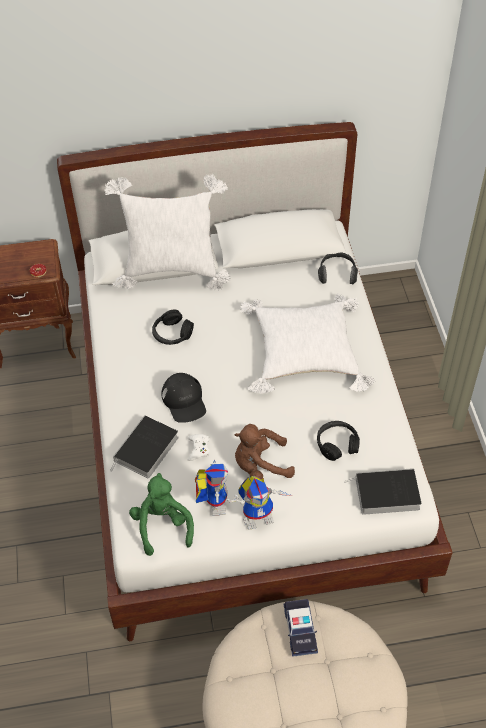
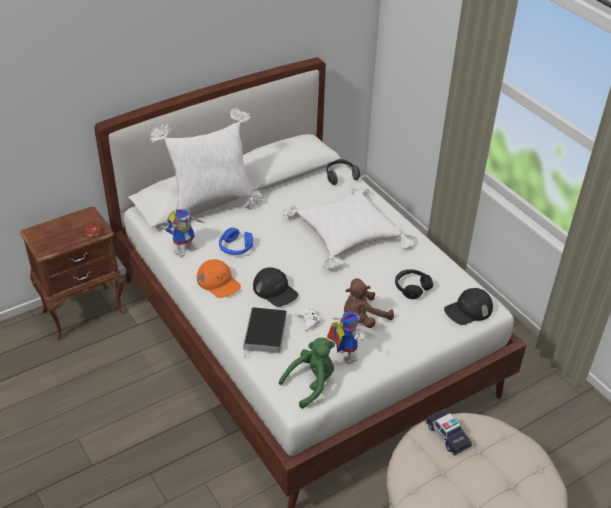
camera: 25 degrees left, 10 degrees down
green plush toy [129,473,194,556] -> green plush toy turned 90 degrees clockwise [279,337,335,408]
black headphones [152,309,194,345] -> blue headphones [219,227,253,255]
toy robot [227,476,292,530] -> toy robot moved to [162,209,205,257]
book [345,468,421,515] -> black cap [444,288,493,325]
none -> orange cap [197,259,241,298]

